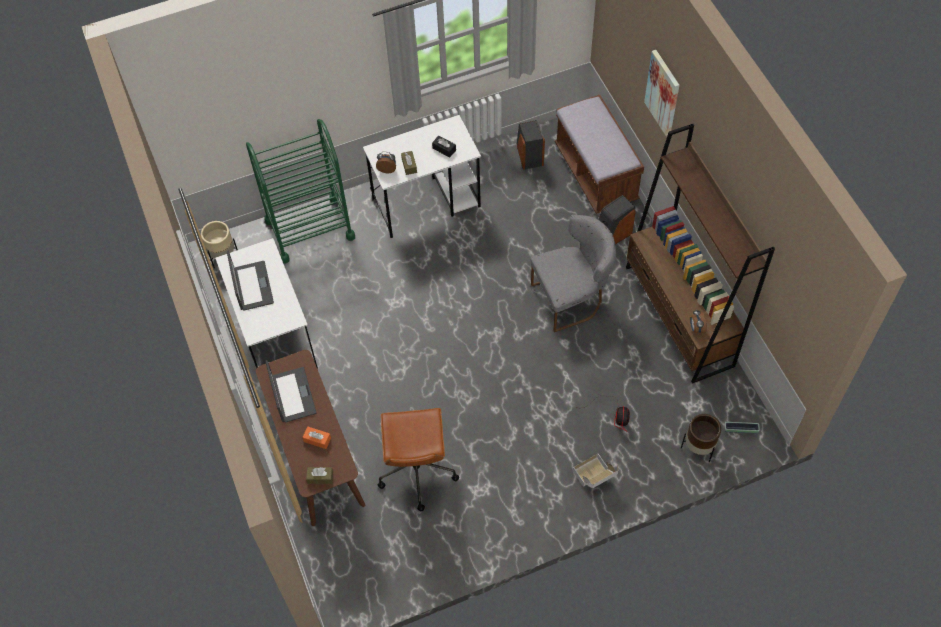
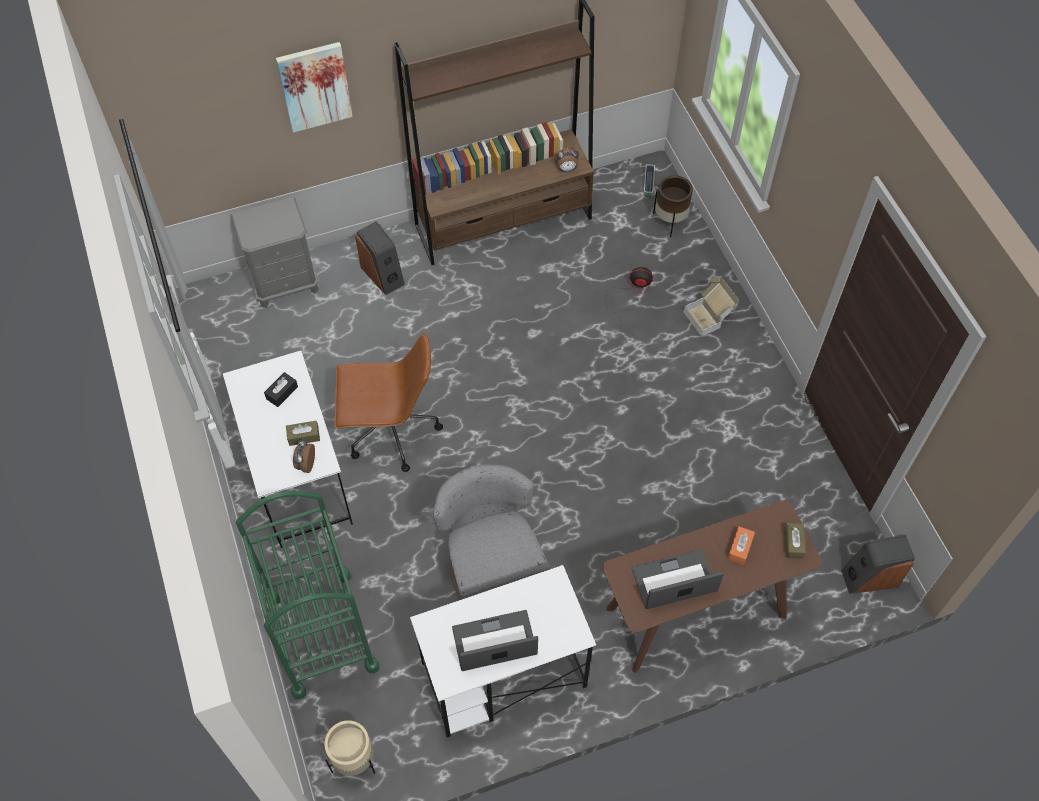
camera: 90 degrees left, 0 degrees up
brown office chair [378,408,459,511] -> brown office chair moved to [335,333,443,472]
speaker [517,120,545,170] -> speaker moved to [841,534,915,594]
grey chair [530,215,616,332] -> grey chair moved to [433,465,549,600]
brown bench [555,94,644,214] -> grey nightstand [231,197,319,308]

